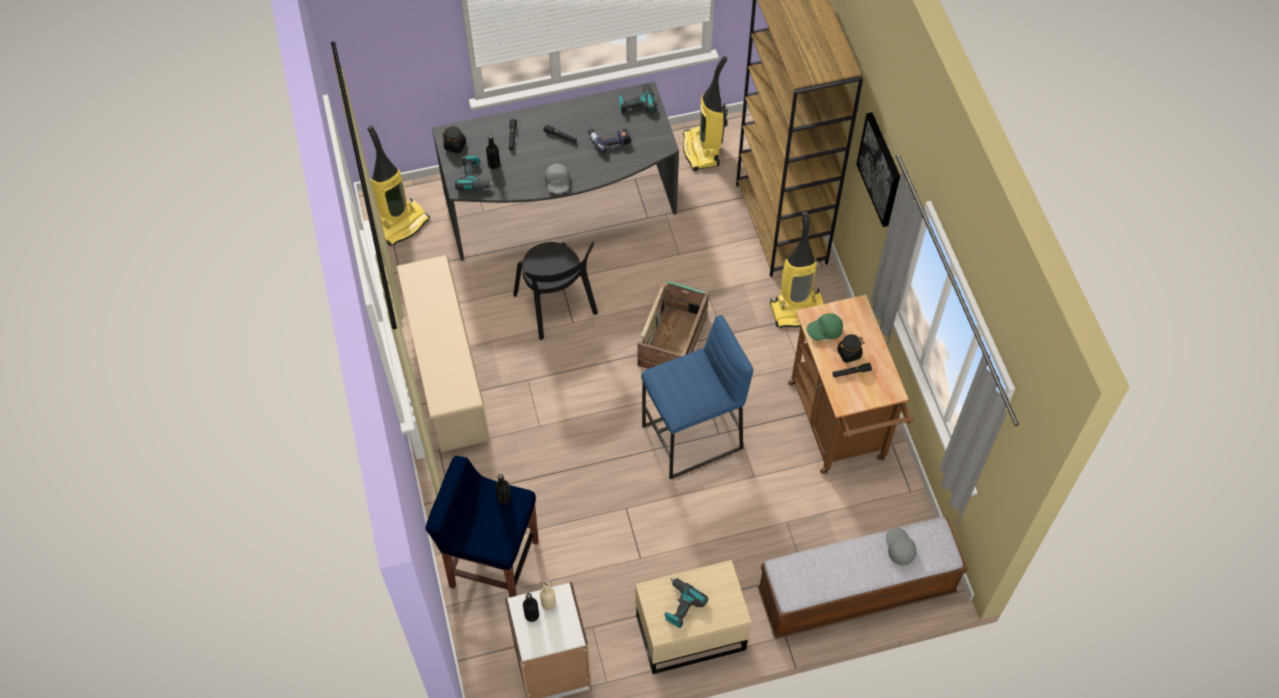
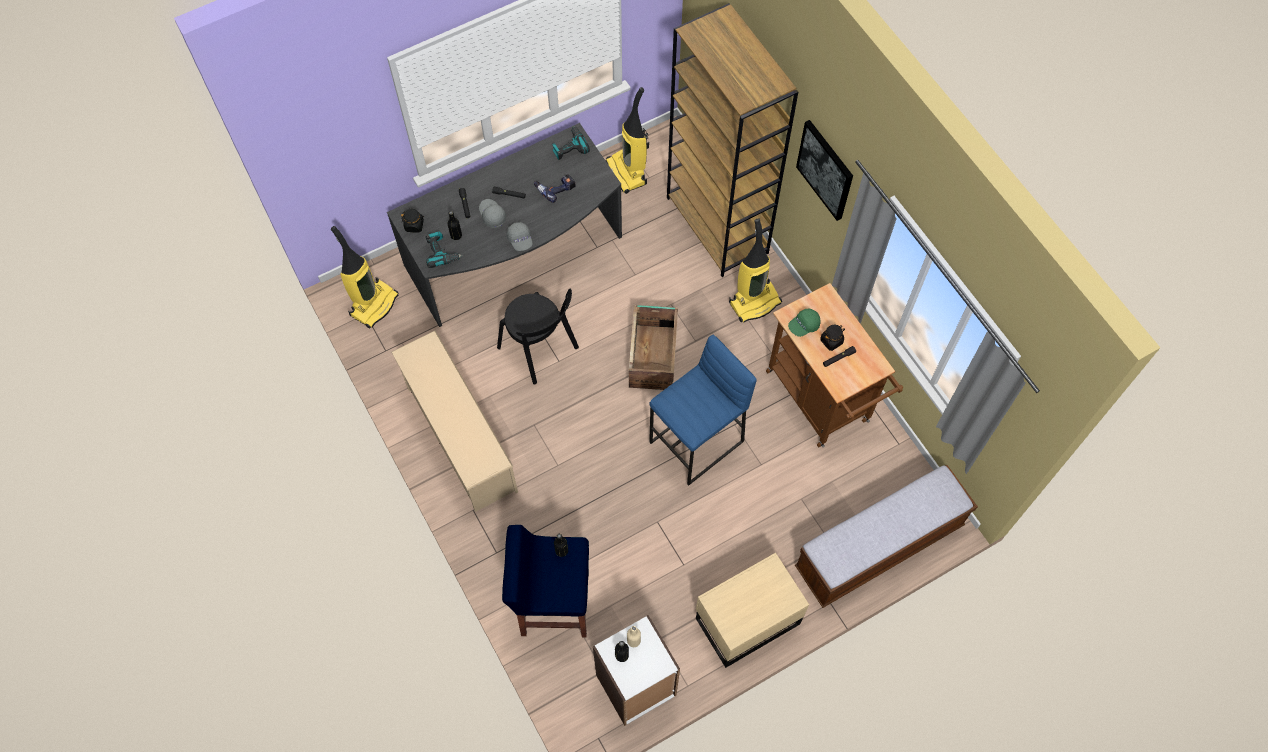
camera: 15 degrees left, 5 degrees up
power drill [665,578,708,628] -> none
grey cap [886,527,917,566] -> grey cap moved to [479,199,506,228]

